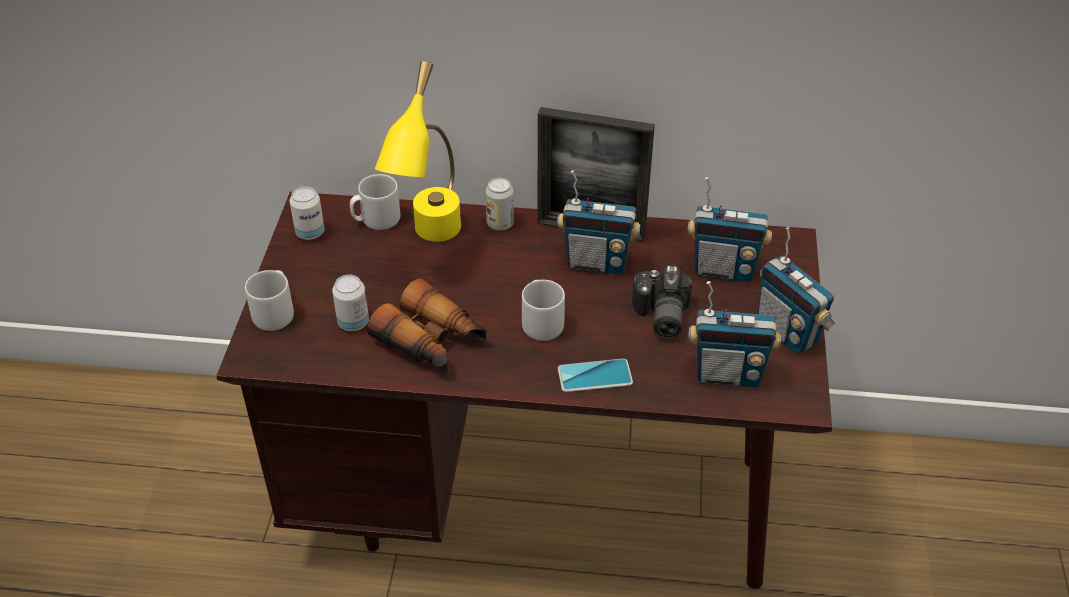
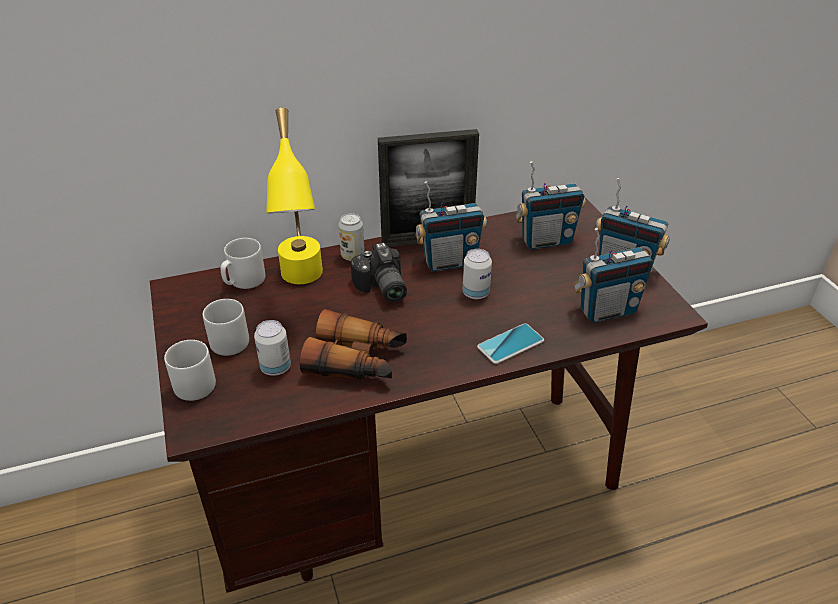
camera: 25 degrees left, 5 degrees down
can [290,186,325,240] -> can moved to [462,249,492,300]
grey mug [522,280,565,341] -> grey mug moved to [203,299,249,356]
camera [632,265,692,339] -> camera moved to [351,242,407,303]

